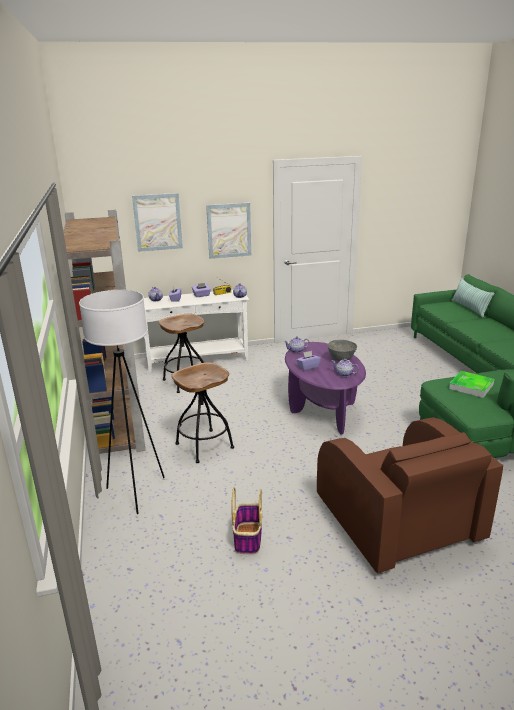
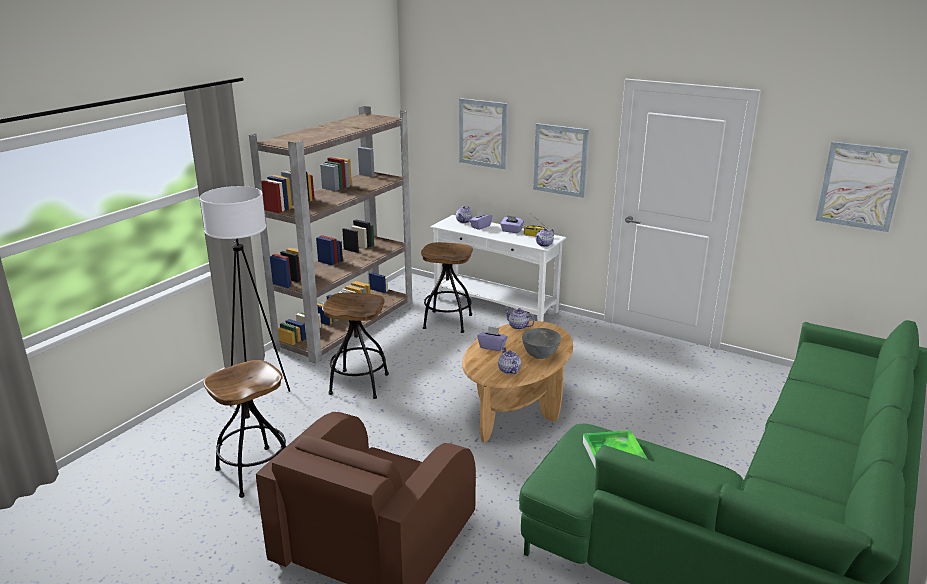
camera: 45 degrees right, 0 degrees up
basket [231,487,263,555] -> brown stool [203,360,286,498]
purple coffee table [285,342,366,434] -> brown coffee table [462,321,573,443]
pillow [451,278,495,318] -> none
none -> picture [815,142,909,232]

